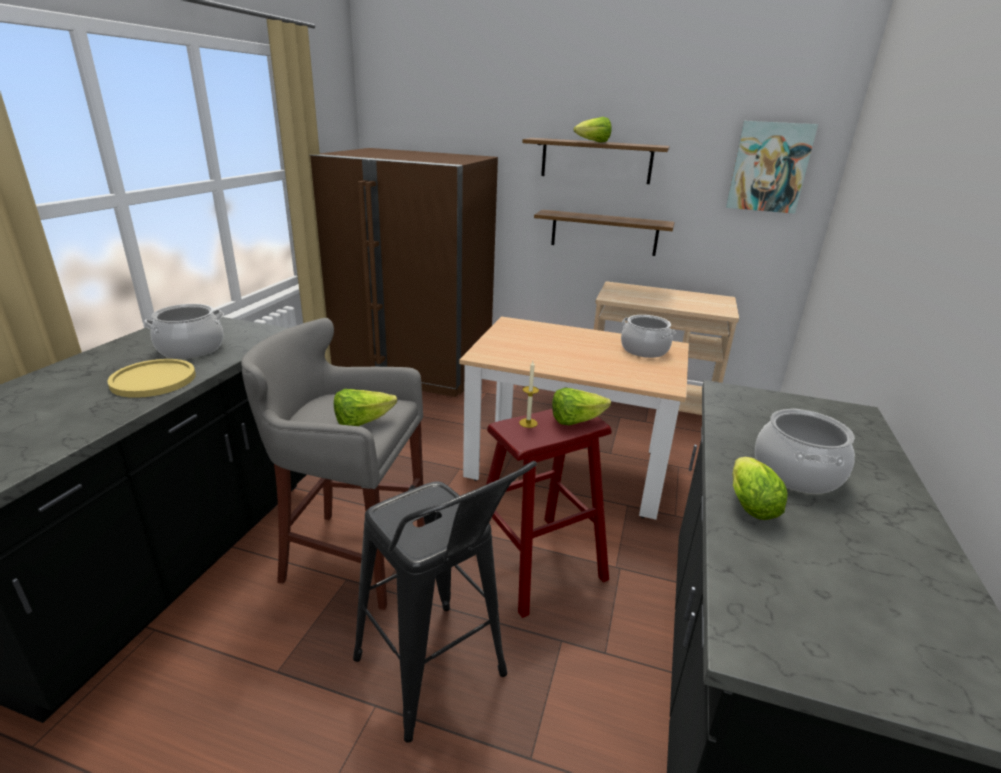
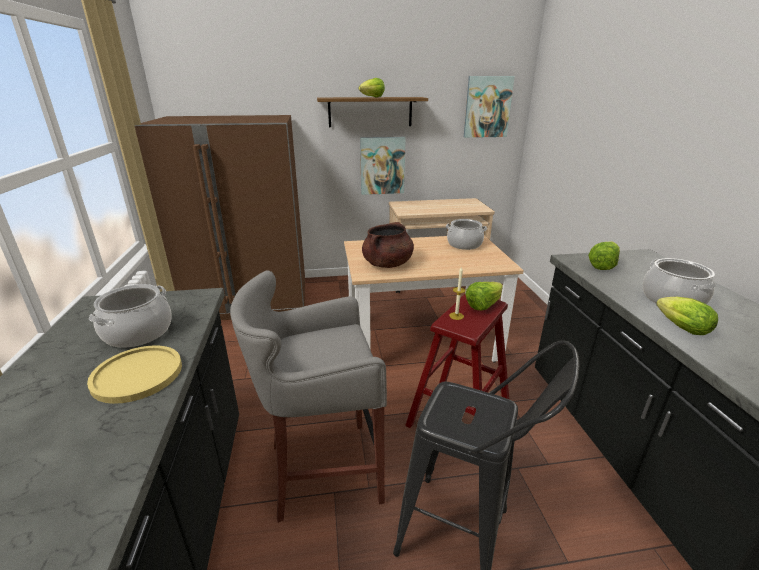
camera: 25 degrees left, 0 degrees up
lettuce [334,389,397,426] -> lettuce moved to [589,241,620,270]
shelf [534,210,674,256] -> picture [360,137,406,195]
none -> brown cooking pot [362,222,414,268]

